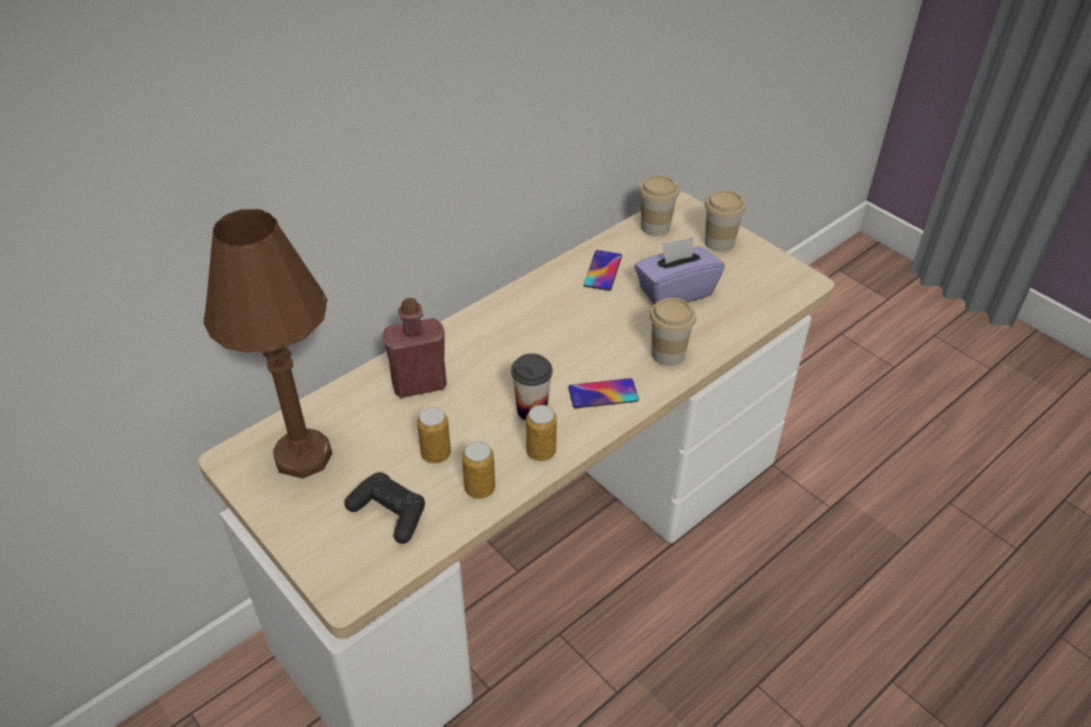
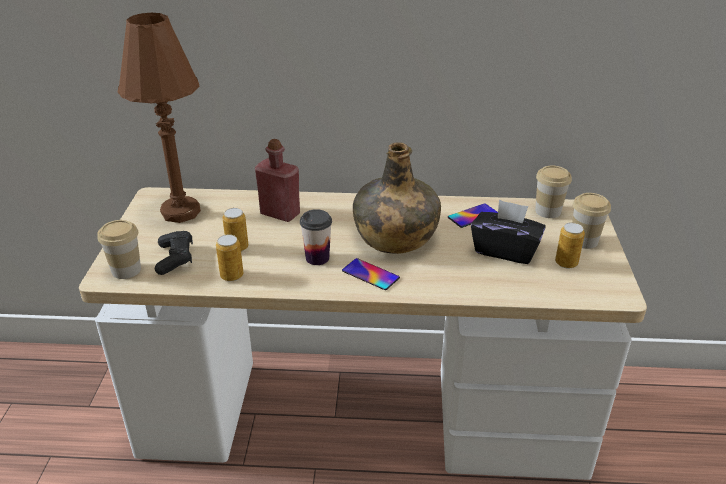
camera: 45 degrees right, 10 degrees down
can [526,405,557,461] -> can moved to [555,223,585,268]
purple tissue box [635,237,724,304] -> black tissue box [471,199,546,264]
cup [650,298,696,366] -> cup moved to [97,220,141,279]
none -> green bottle [353,143,441,254]

